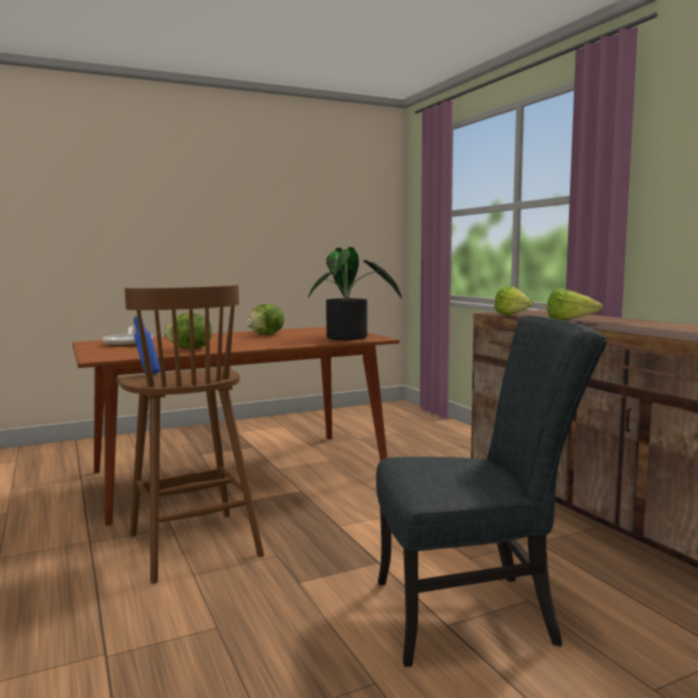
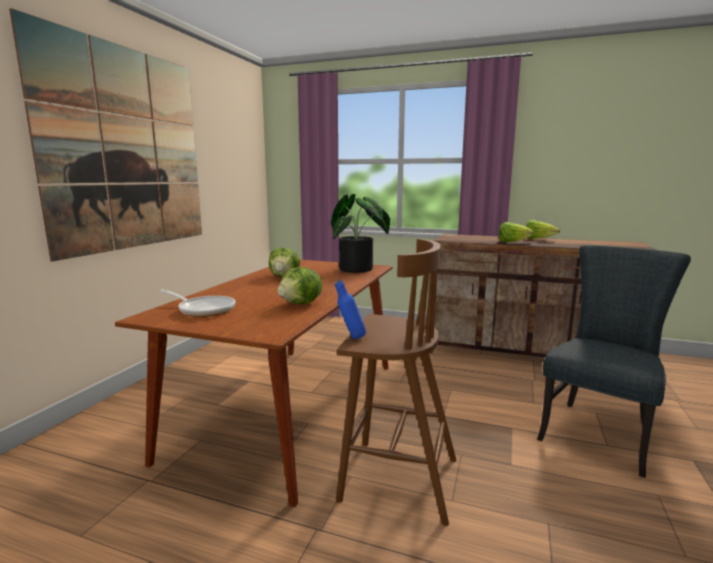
camera: 45 degrees left, 5 degrees up
lettuce [494,286,533,315] -> lettuce moved to [526,220,560,239]
none -> picture [9,8,202,261]

